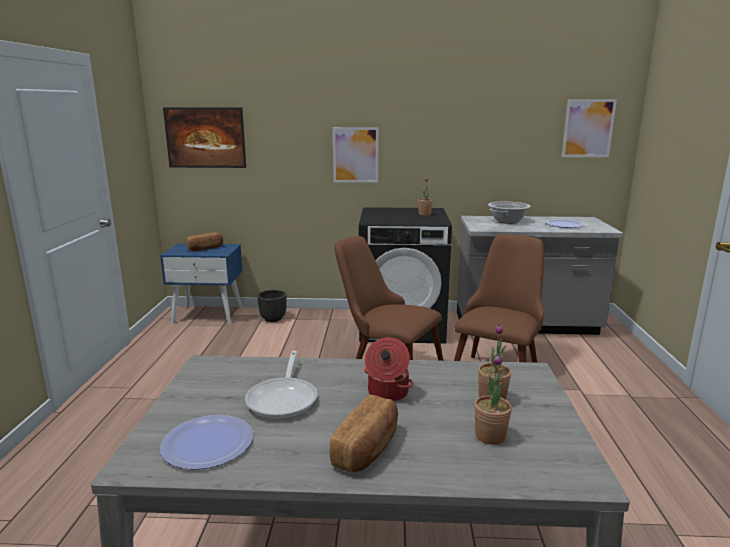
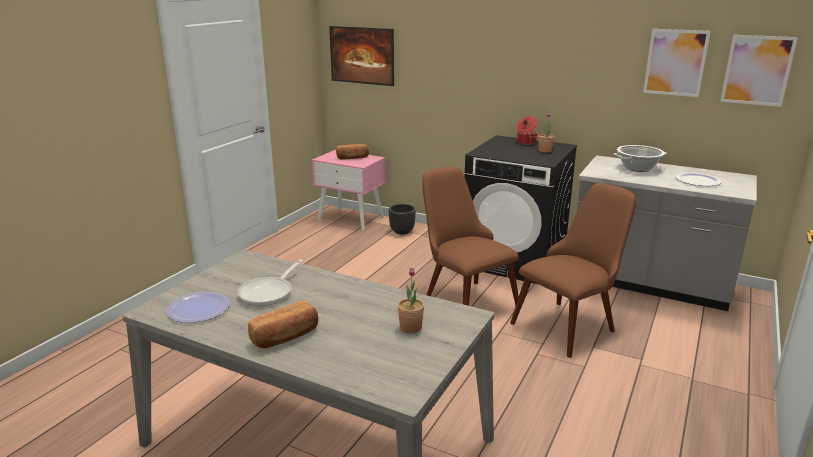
camera: 25 degrees right, 5 degrees up
blue nightstand [160,244,243,325] -> pink nightstand [312,150,386,230]
picture [333,127,379,183] -> picture moved to [643,29,711,97]
cooking pot [364,337,413,401] -> cooking pot moved to [517,116,537,145]
potted plant [474,354,512,445] -> none

